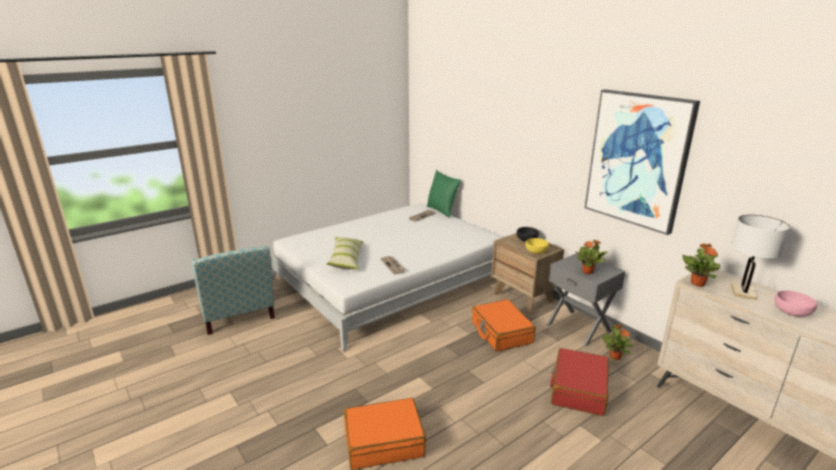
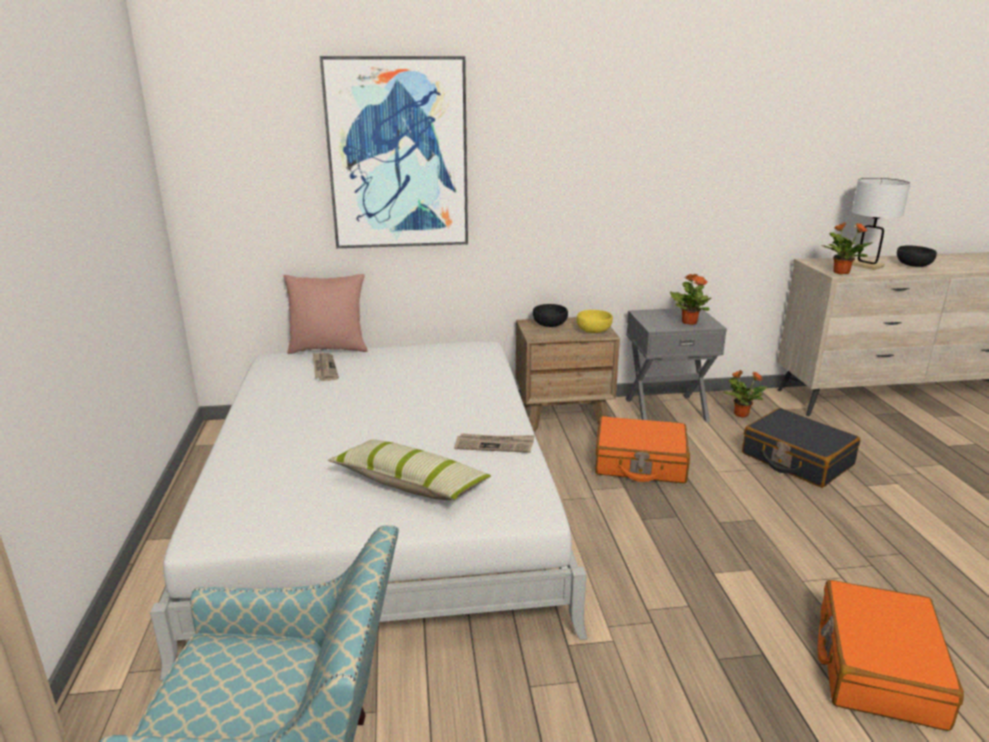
camera: 60 degrees left, 0 degrees up
green pillow [427,170,461,218] -> pink pillow [283,274,367,354]
red suitcase [550,348,609,416] -> black suitcase [742,408,860,488]
picture [585,89,700,235] -> picture moved to [320,56,468,248]
pink bowl [775,291,817,317] -> black bowl [897,245,937,267]

